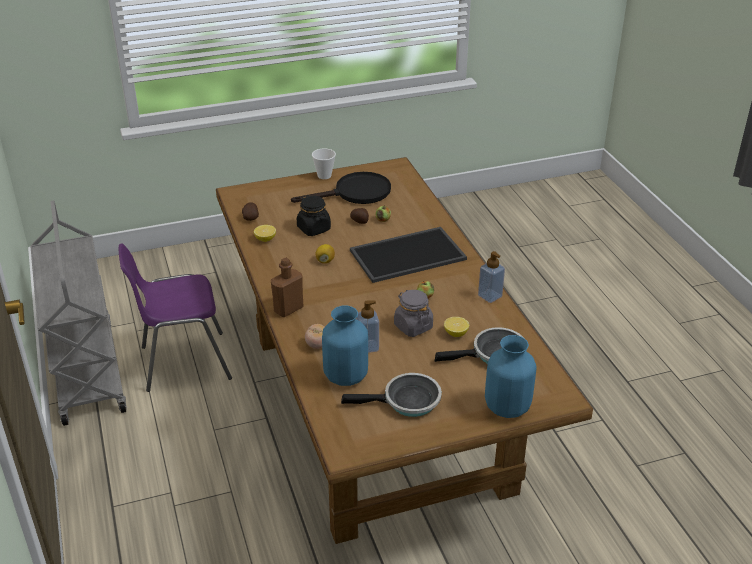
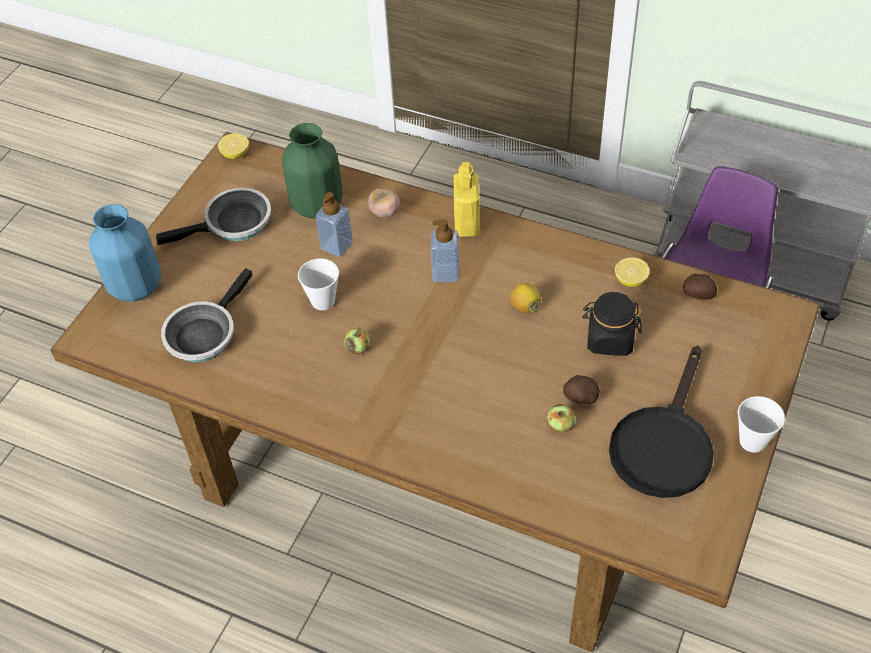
camera: 135 degrees right, 15 degrees up
brown bottle [271,258,304,317] -> yellow bottle [453,162,480,237]
blue vase [322,306,368,386] -> green vase [281,123,343,219]
frying pan [341,373,442,417] -> frying pan turned 150 degrees counterclockwise [156,188,271,245]
tray [350,227,467,283] -> none
grey jar [394,290,433,337] -> cup [298,258,339,310]
lemon [444,317,469,337] -> lemon moved to [218,133,249,159]
soap dispenser [478,251,505,303] -> soap dispenser moved to [431,219,459,282]

